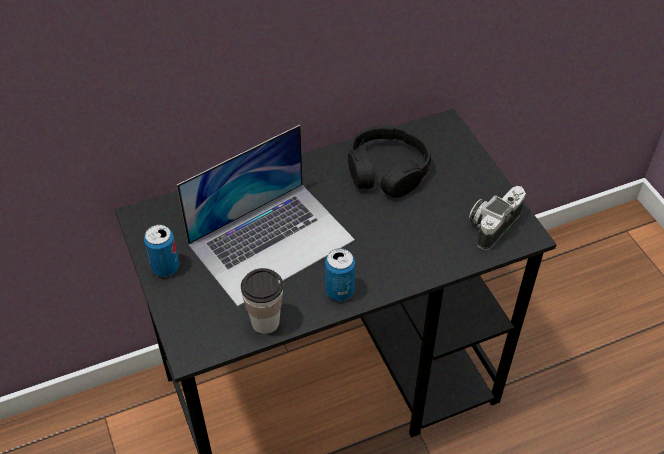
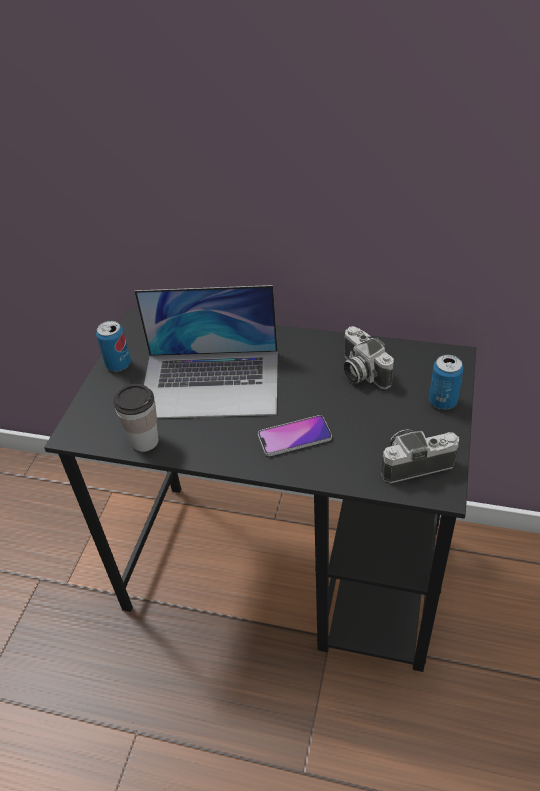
camera: 40 degrees right, 5 degrees down
can [325,248,355,301] -> can moved to [429,355,464,409]
black headphones [348,125,431,198] -> camera [343,326,394,390]
none -> phone [258,415,332,456]

